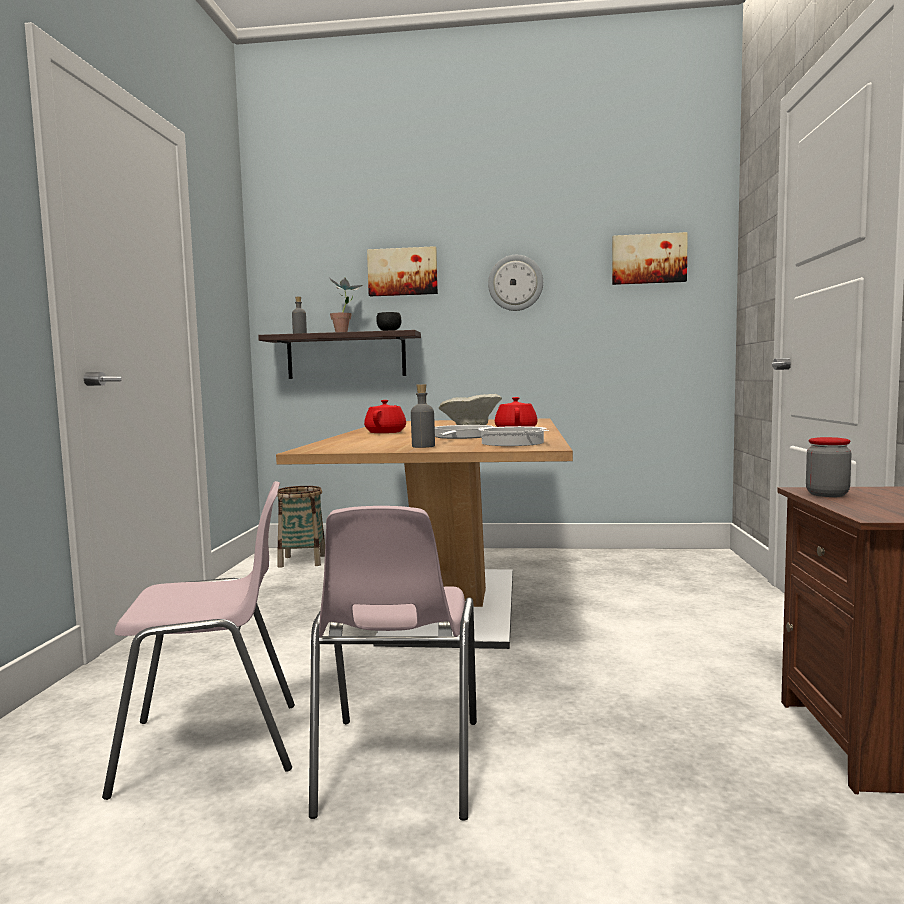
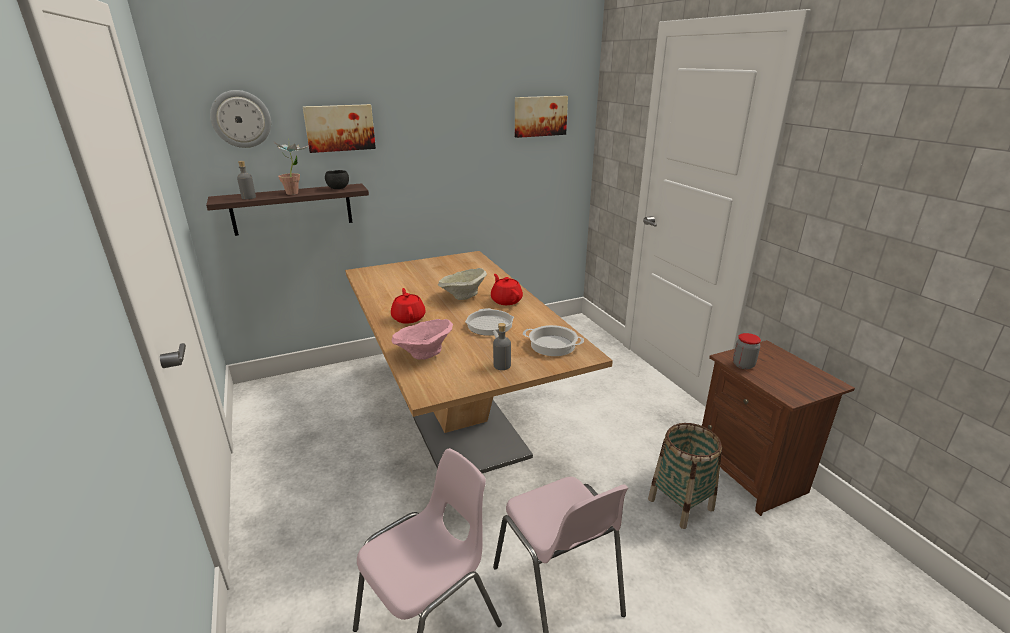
camera: 30 degrees left, 20 degrees up
basket [277,486,325,568] -> basket moved to [648,423,722,529]
wall clock [488,255,543,311] -> wall clock moved to [210,90,271,148]
none -> pink bowl [392,319,453,360]

